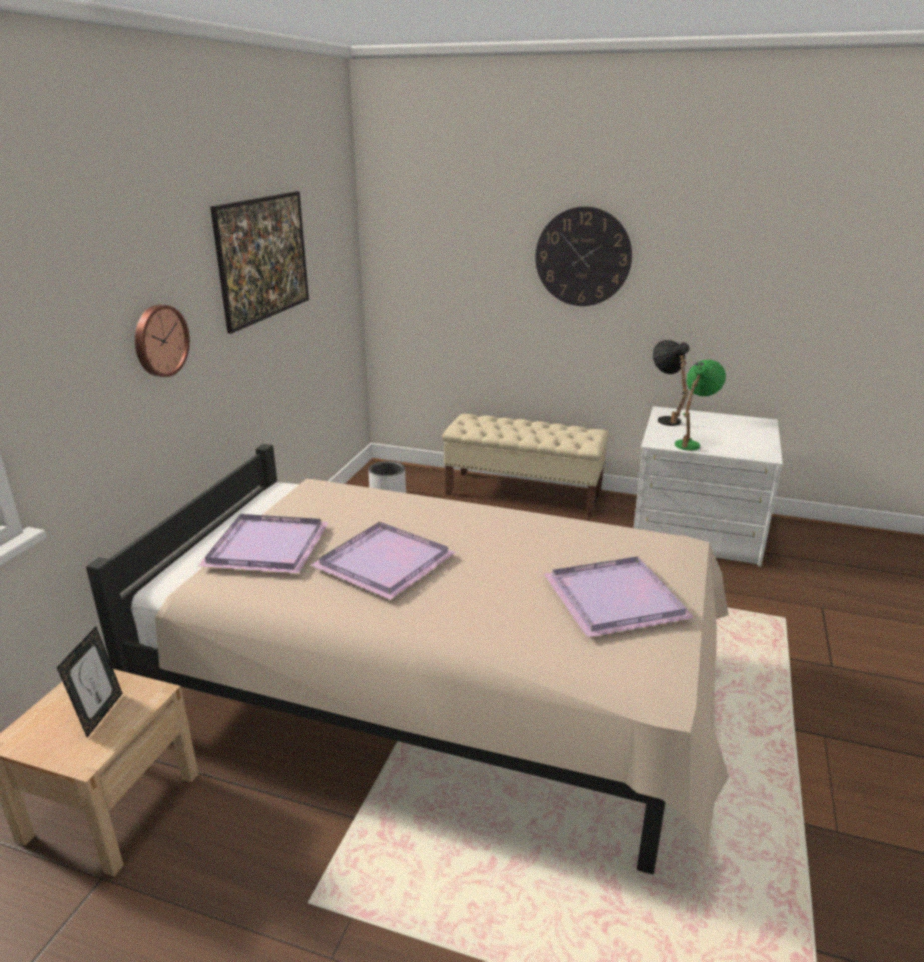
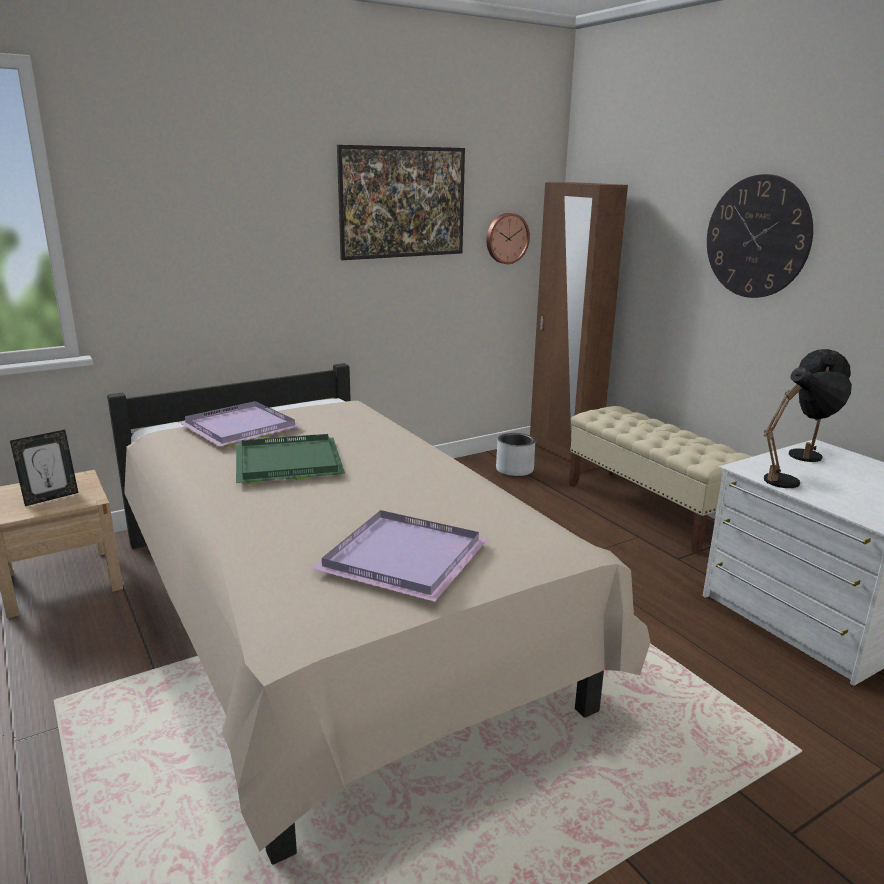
camera: 40 degrees right, 5 degrees down
wall clock [135,305,190,377] -> wall clock moved to [486,213,530,264]
purple tray [311,522,456,600] -> green tray [236,434,345,484]
green table lamp [675,360,726,451] -> black table lamp [764,367,852,488]
none -> brown wardrobe [530,182,628,472]

